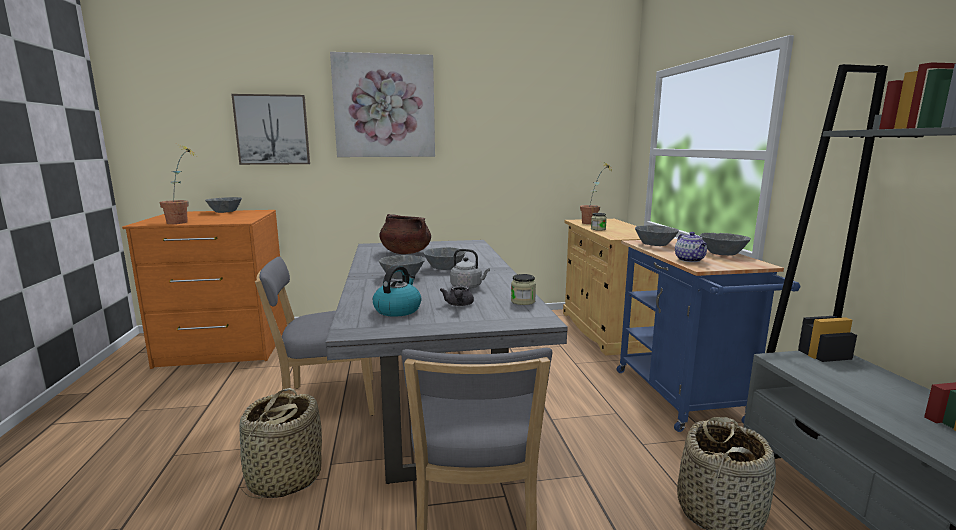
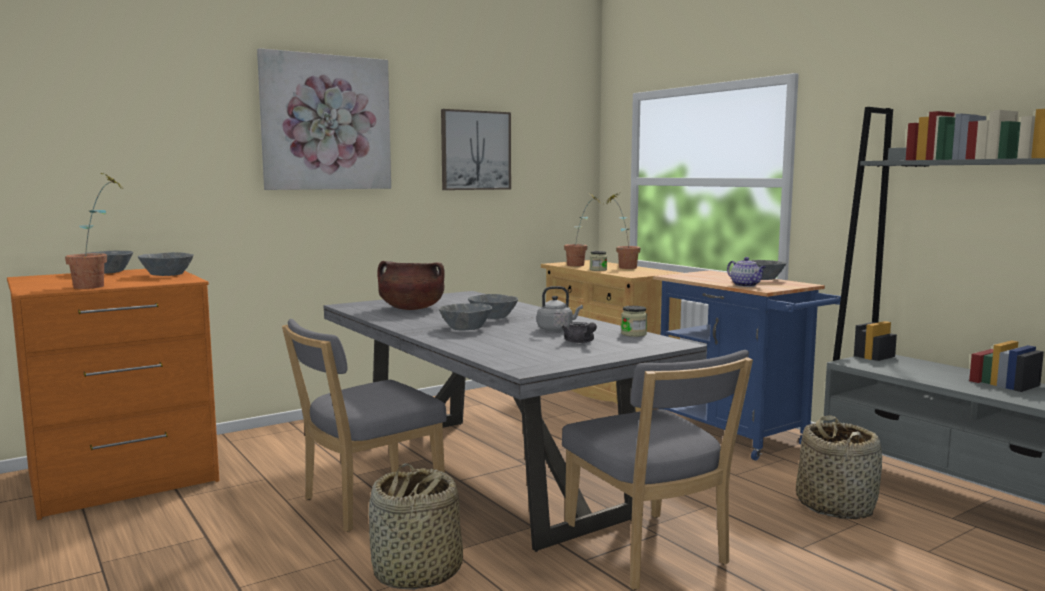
camera: 25 degrees left, 5 degrees down
picture [231,94,310,165] -> picture moved to [441,109,511,190]
kettle [373,265,422,317] -> none
grey bowl [635,225,679,246] -> grey bowl moved to [138,252,194,276]
none -> potted plant [605,193,641,269]

